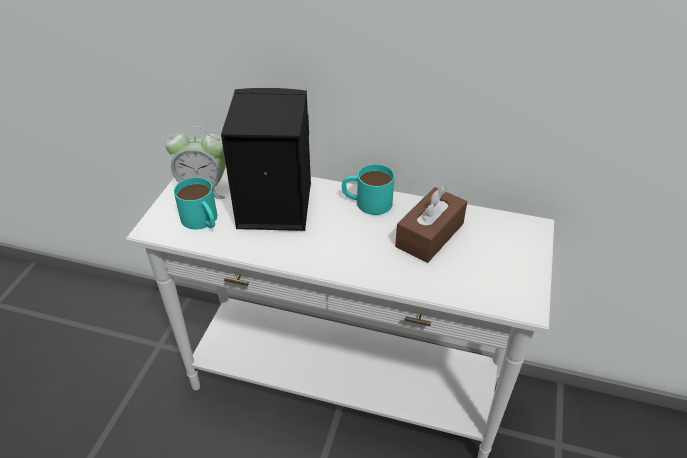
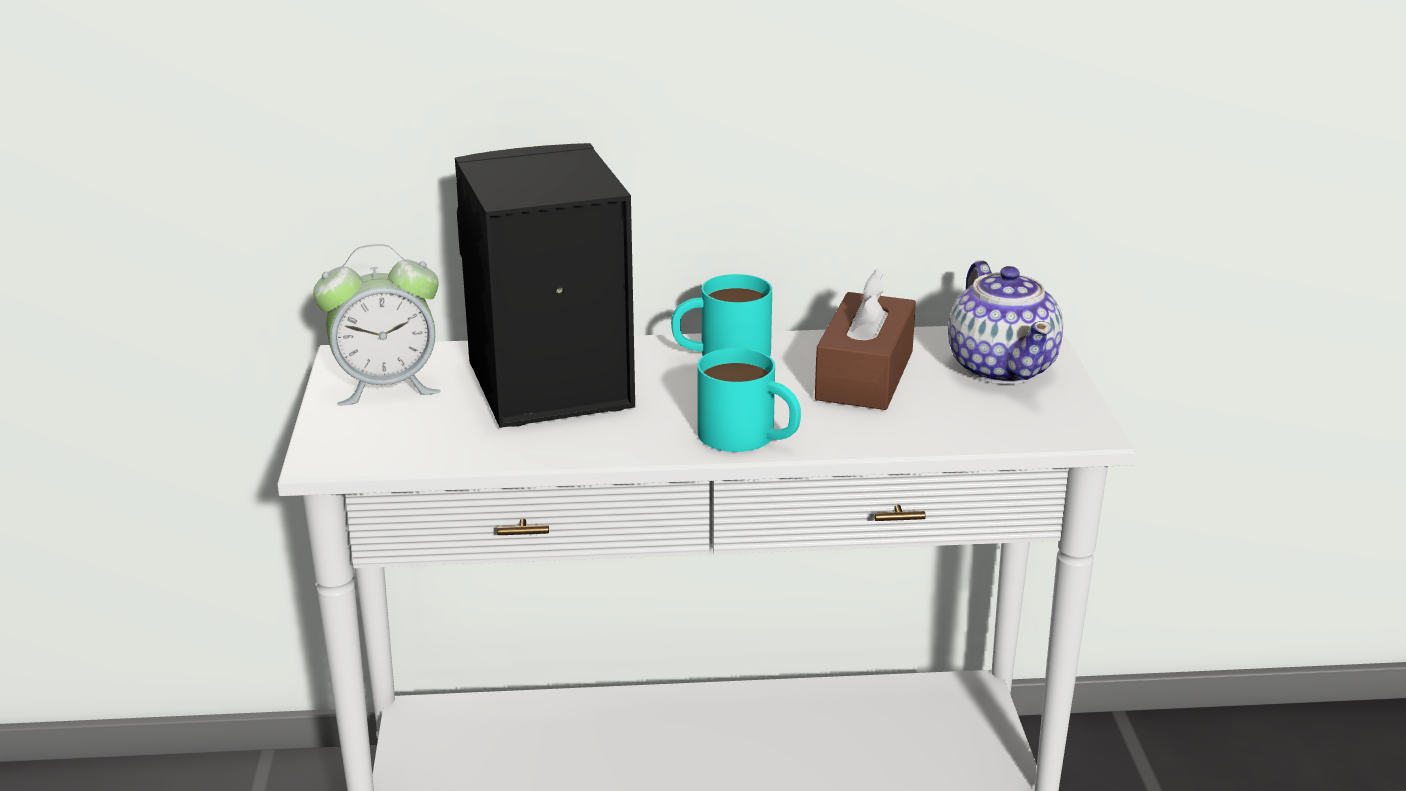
camera: 20 degrees left, 15 degrees down
turquoise mug [174,177,217,229] -> turquoise mug moved to [697,348,801,452]
none -> teapot [948,260,1063,384]

